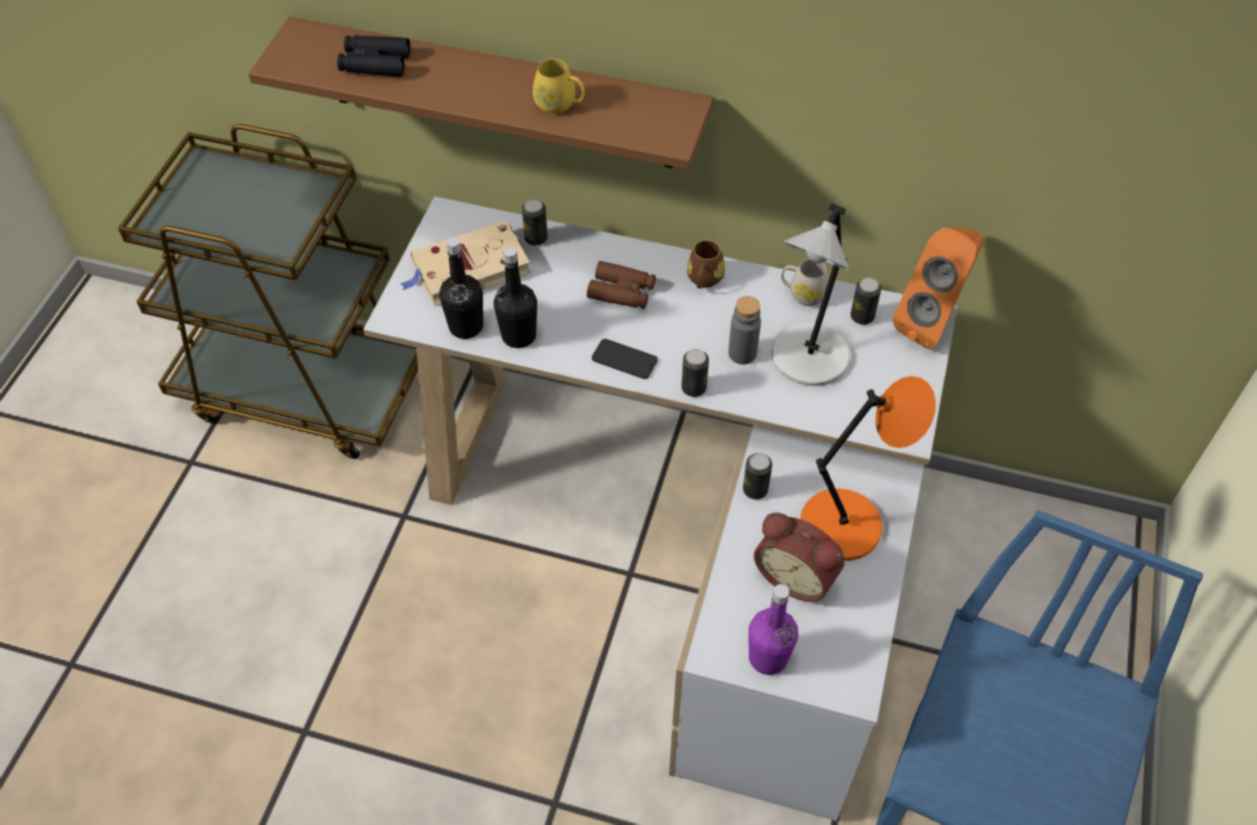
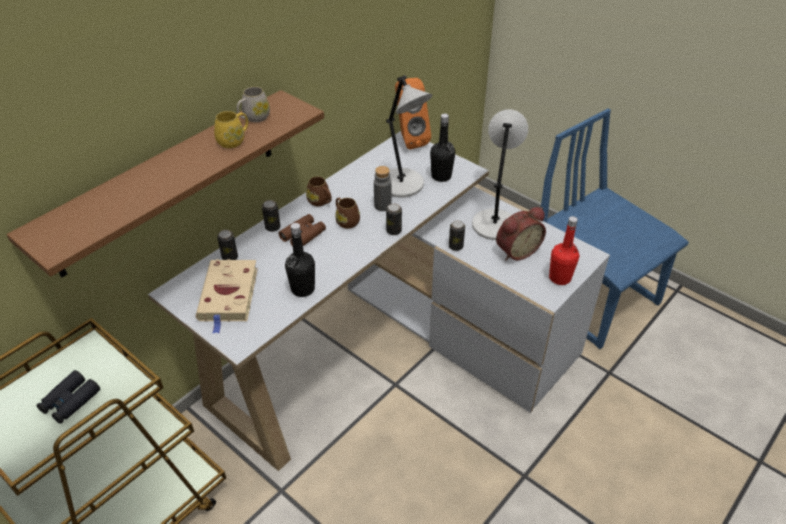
camera: 65 degrees left, 10 degrees down
black binoculars [337,35,410,77] -> black binoculars moved to [36,370,100,424]
black bottle [439,237,483,339] -> black bottle moved to [430,114,455,182]
phone [592,339,658,379] -> none
purple bottle [748,584,798,675] -> red bottle [549,216,579,285]
white mug [781,259,829,306] -> white mug moved to [237,87,270,122]
orange table lamp [800,376,936,561] -> grey table lamp [472,109,528,240]
can [850,277,881,325] -> can moved to [262,200,280,232]
none -> brown mug [335,198,360,229]

